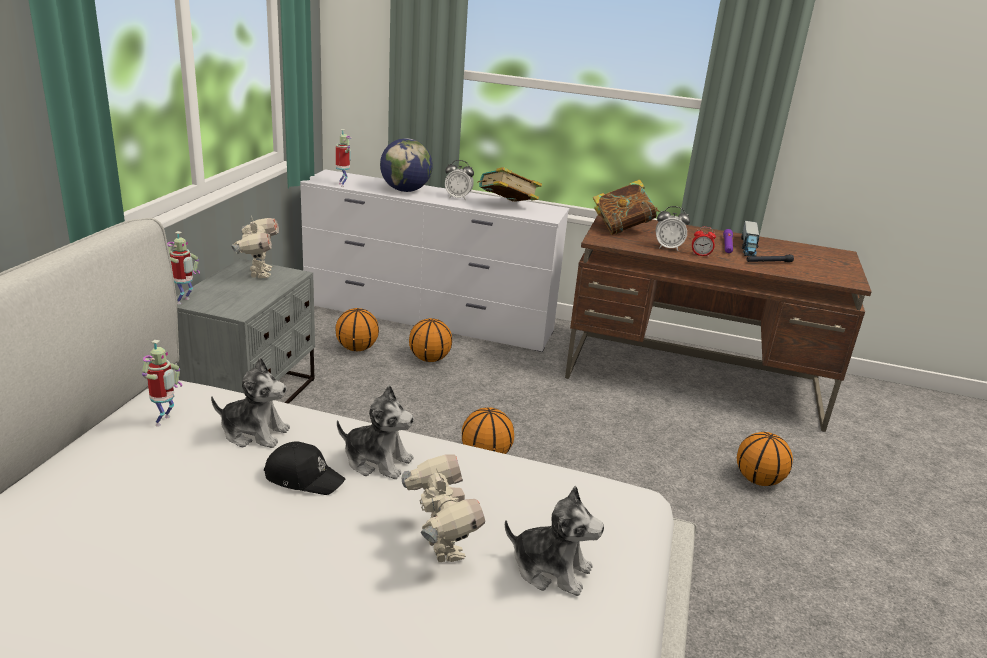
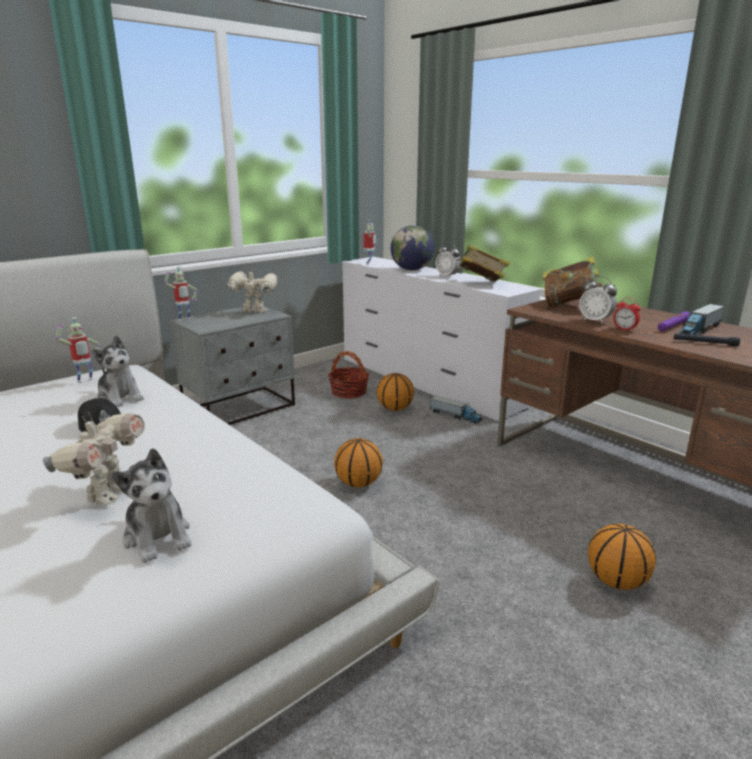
camera: 35 degrees right, 5 degrees down
toy robot [231,216,279,278] -> toy robot turned 105 degrees counterclockwise [225,268,278,313]
basketball [335,308,379,351] -> basket [328,351,370,399]
plush toy [337,385,414,479] -> none
none -> toy truck [430,395,482,424]

